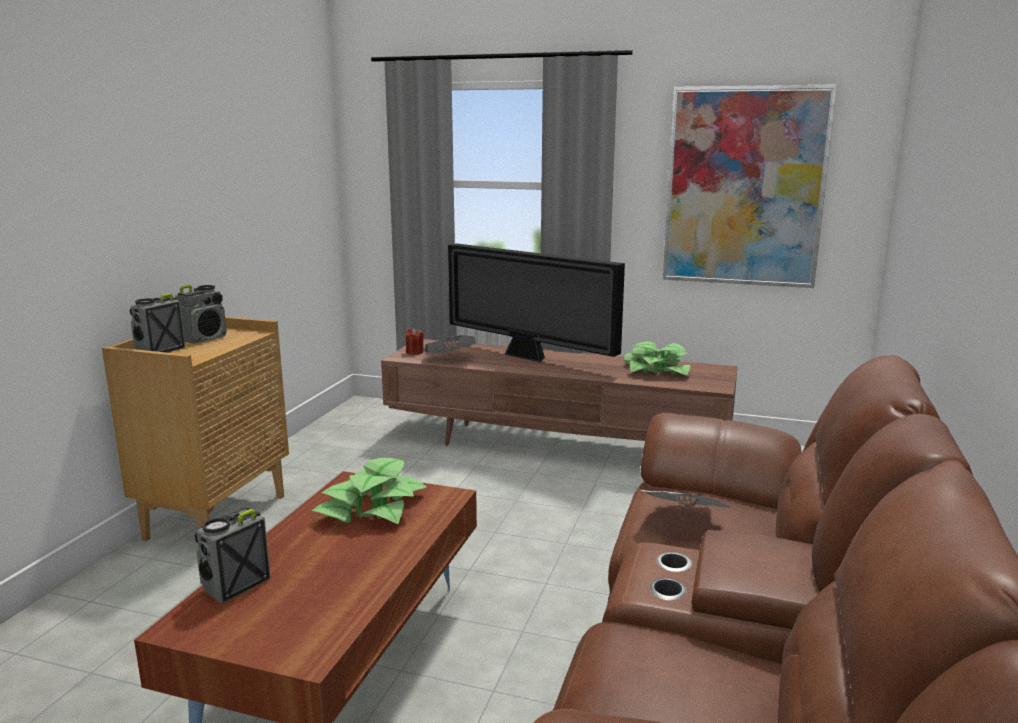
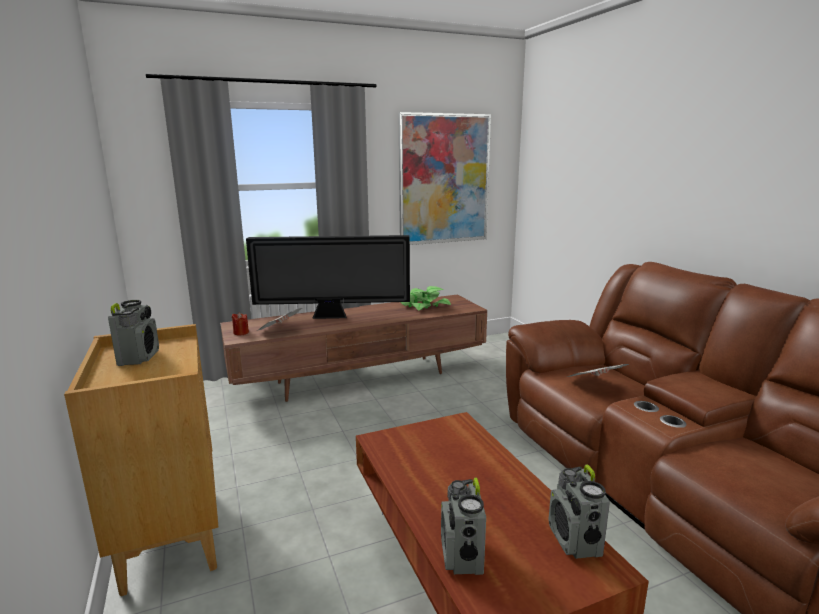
camera: 40 degrees left, 0 degrees up
radio [130,293,185,353] -> radio moved to [548,464,610,559]
potted plant [312,458,426,524] -> none

